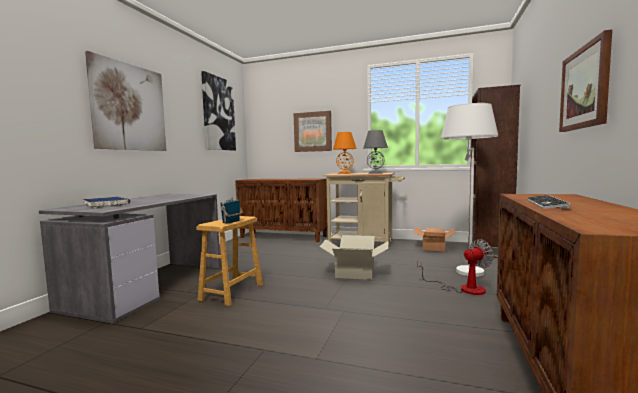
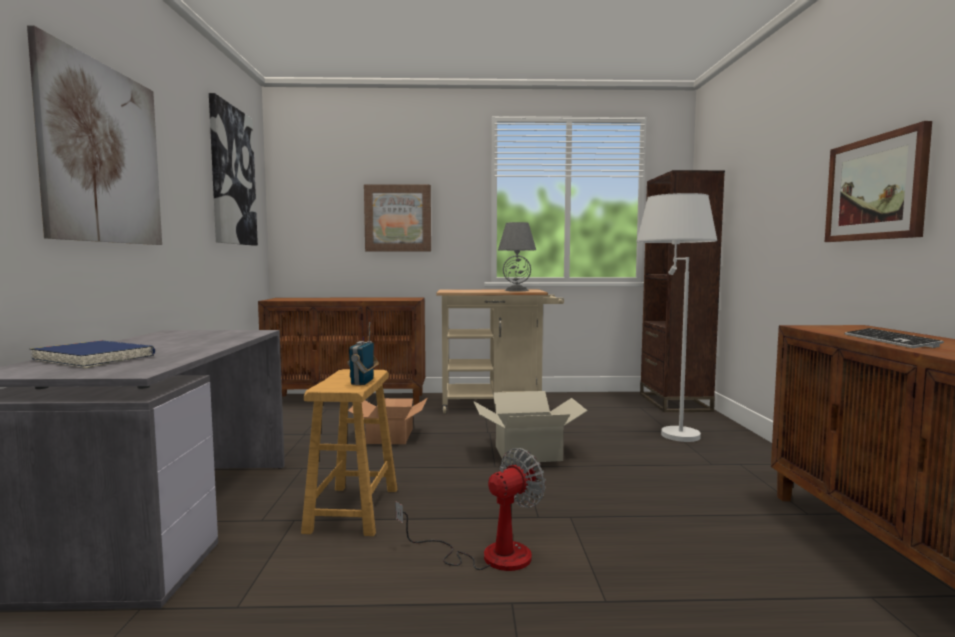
camera: 20 degrees left, 0 degrees up
orange table lamp [333,132,357,174] -> none
cardboard box [414,227,455,252] -> cardboard box moved to [348,398,427,444]
fan [417,239,494,295] -> fan moved to [395,448,546,571]

